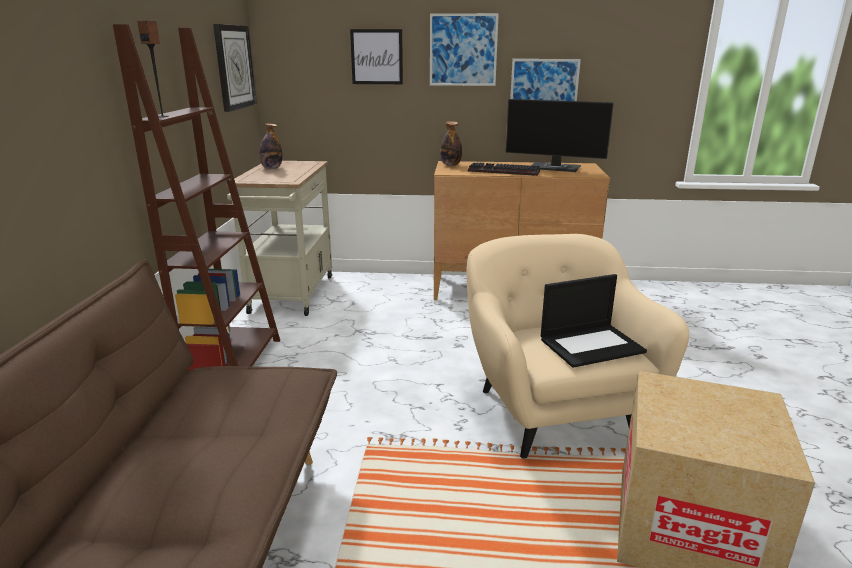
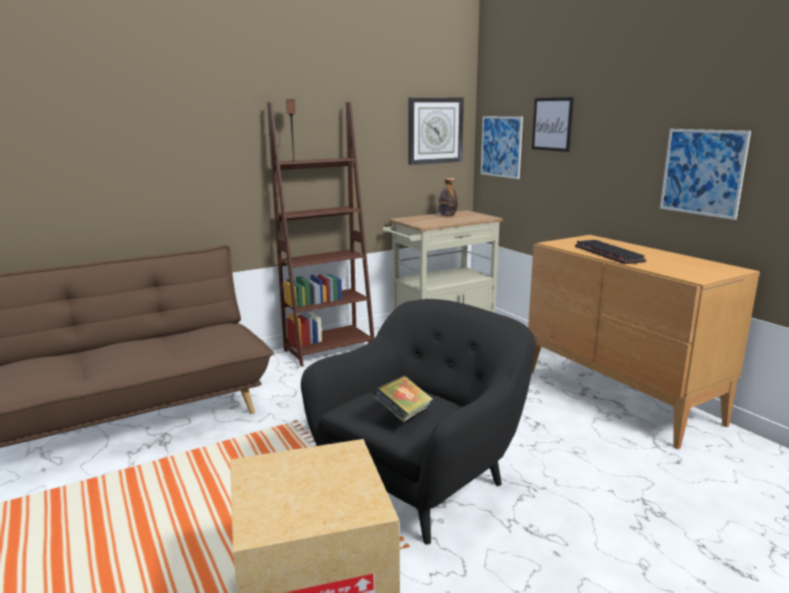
camera: 55 degrees right, 5 degrees down
picture [430,13,499,86] -> picture moved to [481,116,523,179]
bottle [440,121,462,166] -> none
beige armchair [466,234,689,459] -> black armchair [301,299,536,545]
monitor [505,99,614,172] -> none
laptop [541,274,647,368] -> book [372,376,433,422]

